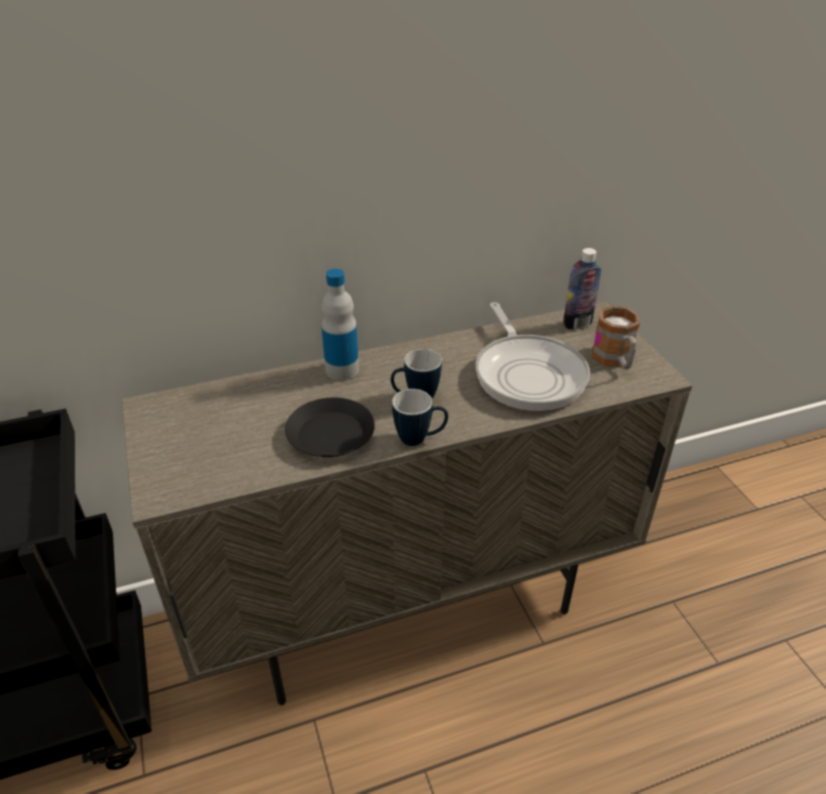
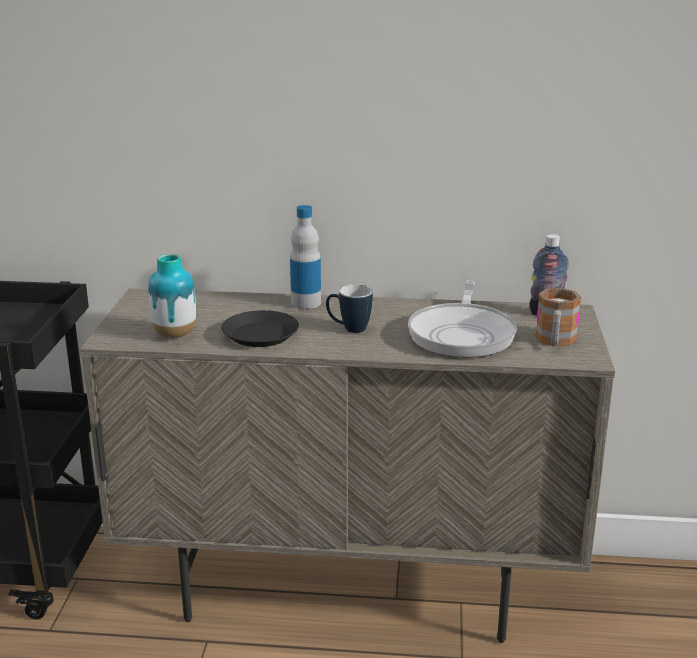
camera: 25 degrees right, 15 degrees down
mug [392,389,448,446] -> none
none -> vase [148,254,196,338]

